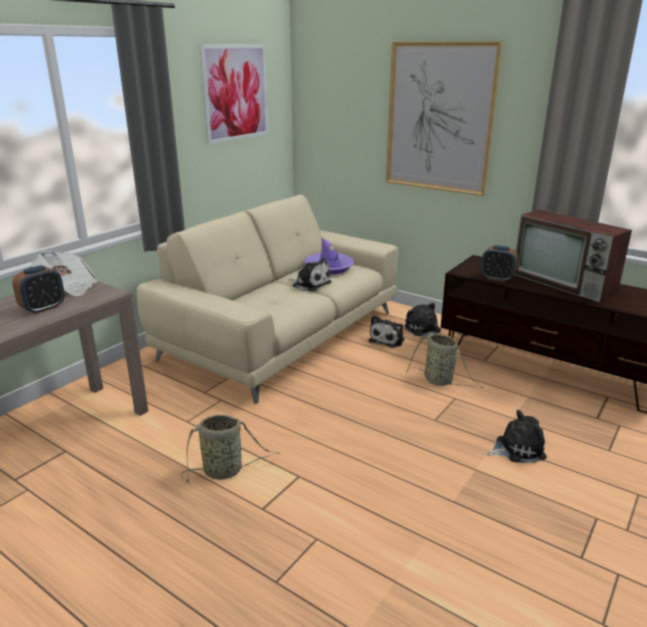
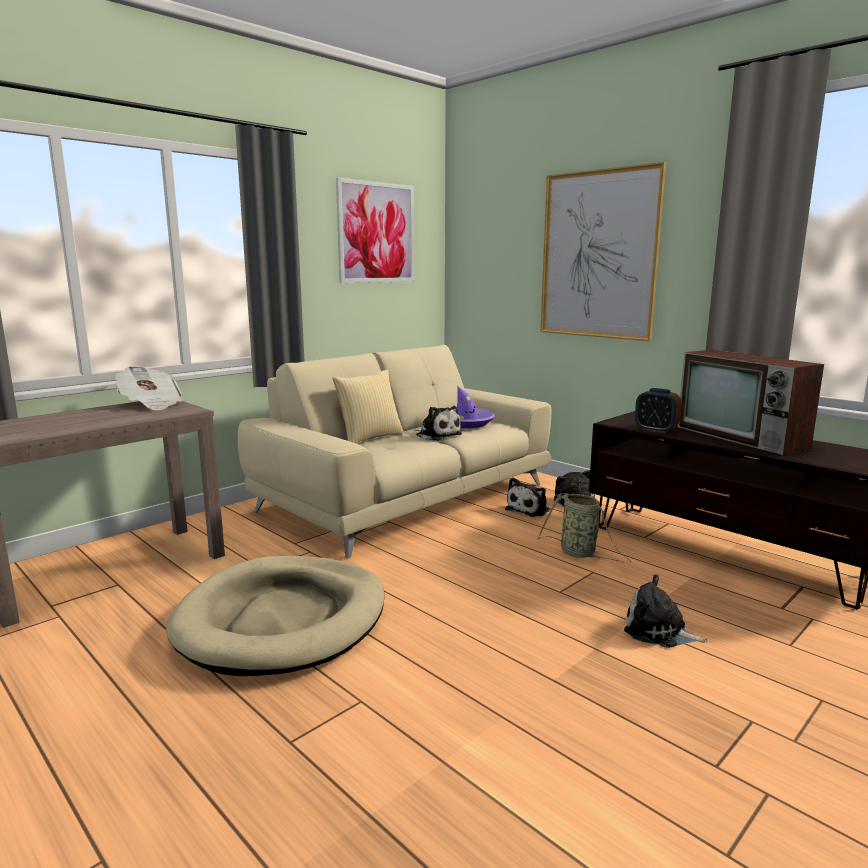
camera: 10 degrees right, 10 degrees down
alarm clock [12,265,65,314] -> none
basket [181,414,280,484] -> beige dog bed [166,556,384,676]
plush toy [487,410,547,463] -> plush toy turned 150 degrees counterclockwise [624,575,708,648]
none -> pillow [332,369,404,444]

